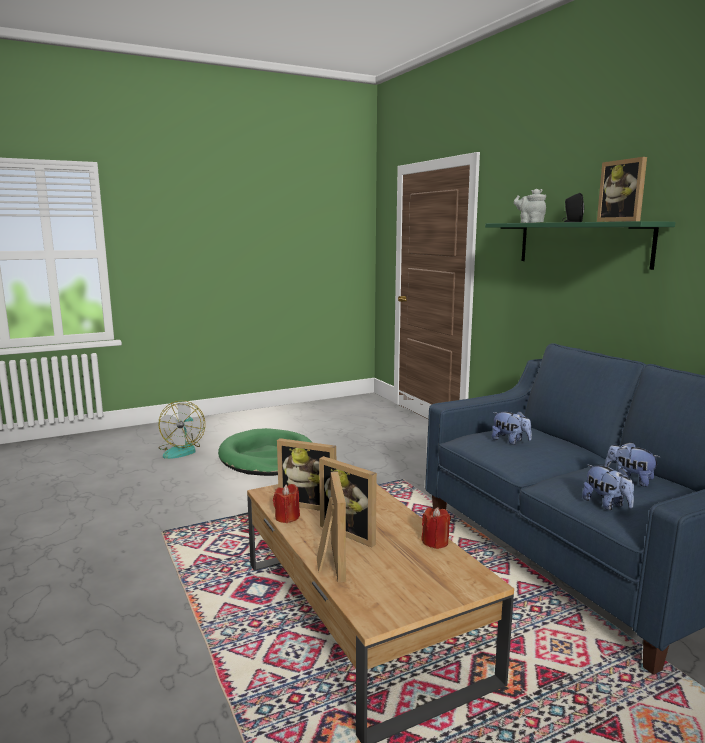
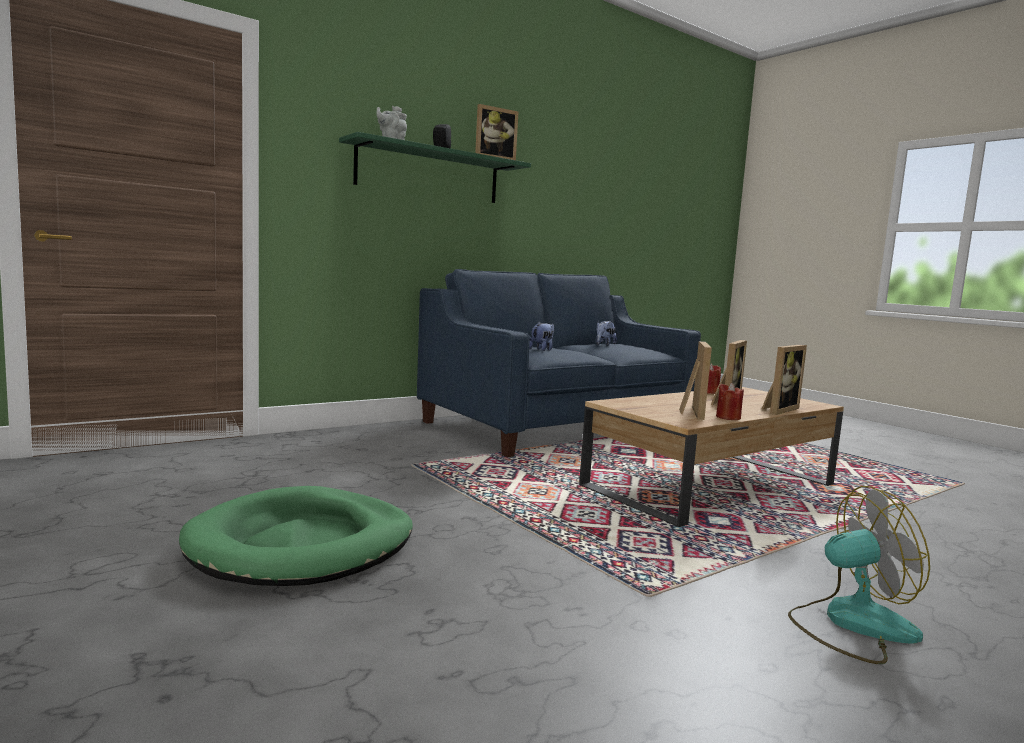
camera: 100 degrees left, 5 degrees down
fan [159,401,205,459] -> fan moved to [788,486,930,664]
picture frame [317,471,346,582] -> picture frame turned 150 degrees clockwise [762,344,807,415]
plush toy [582,464,634,510] -> none

